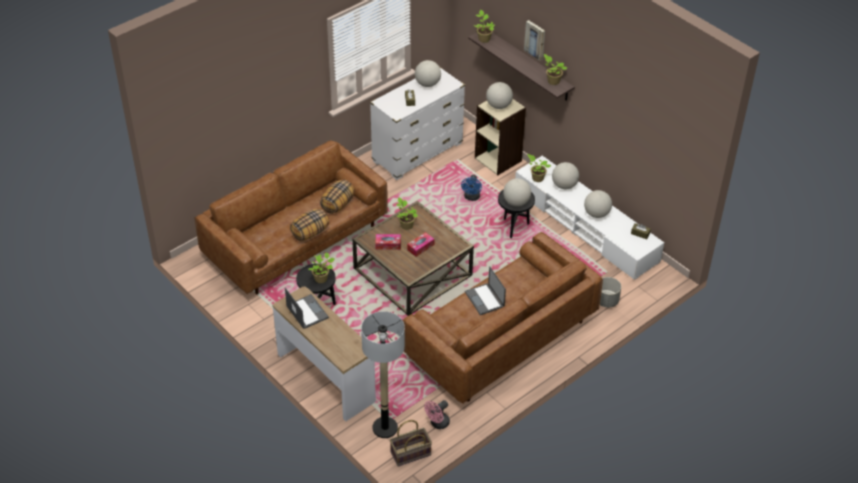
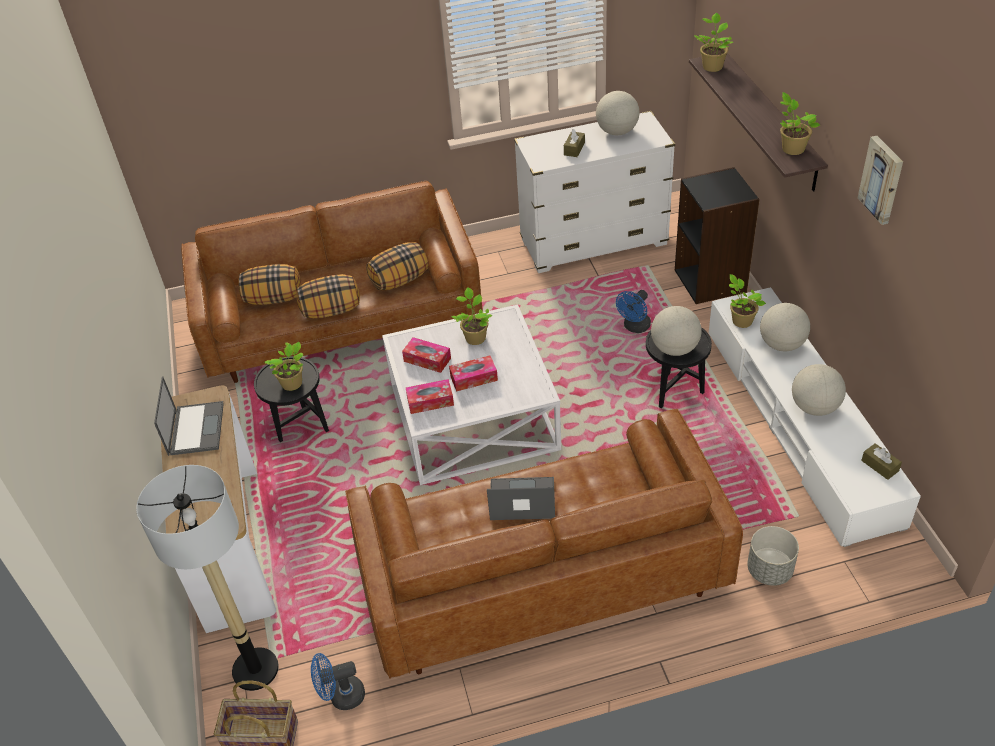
camera: 30 degrees right, 0 degrees up
brown coffee table [352,201,474,316] -> white coffee table [382,304,561,485]
pink fan [424,400,450,429] -> blue fan [311,653,365,710]
laptop [465,266,506,315] -> laptop turned 90 degrees clockwise [487,477,555,520]
beige bookcase [475,99,526,175] -> black bookcase [675,167,760,304]
globe [486,82,513,109] -> none
picture [524,20,545,61] -> picture moved to [858,136,903,225]
none -> pillow [239,264,301,305]
none -> tissue box [406,379,454,414]

